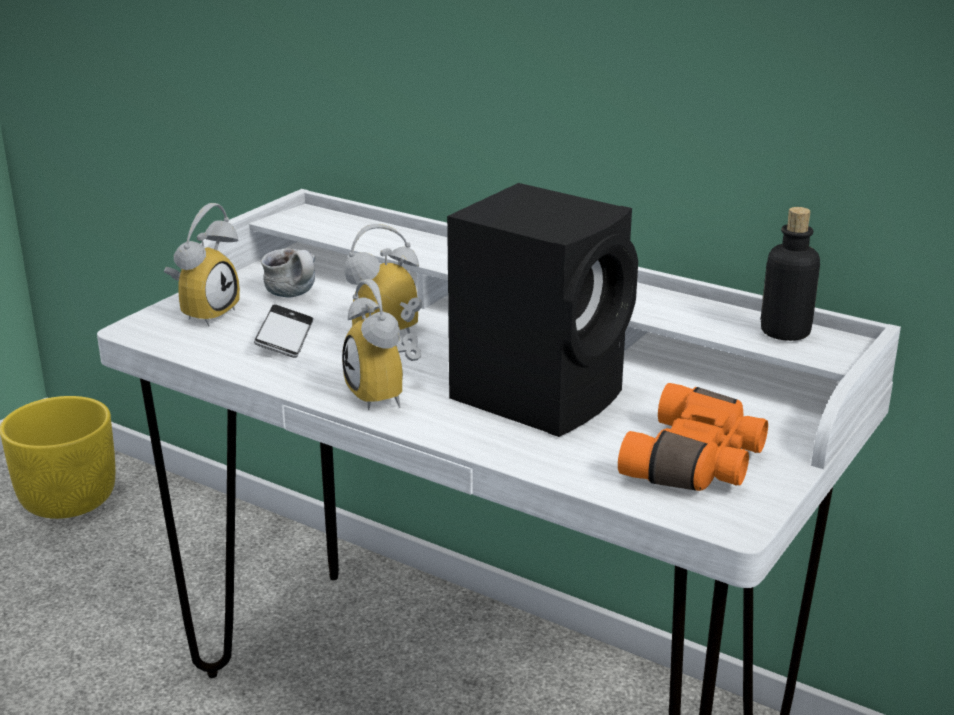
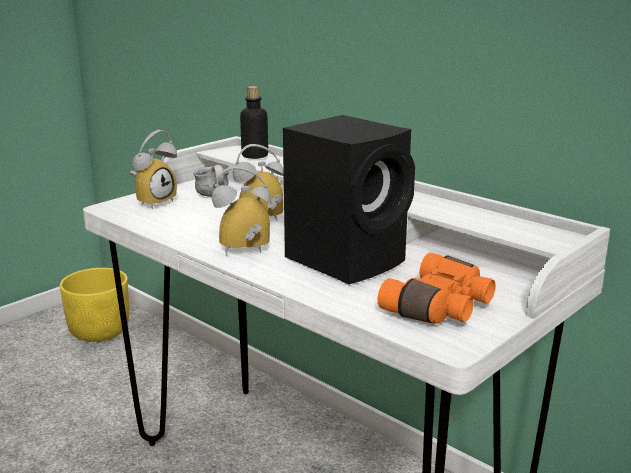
camera: 10 degrees right, 5 degrees down
phone [254,304,313,358] -> none
alarm clock [342,279,421,410] -> alarm clock turned 90 degrees clockwise [212,166,271,256]
bottle [760,207,820,341] -> bottle moved to [240,86,268,159]

